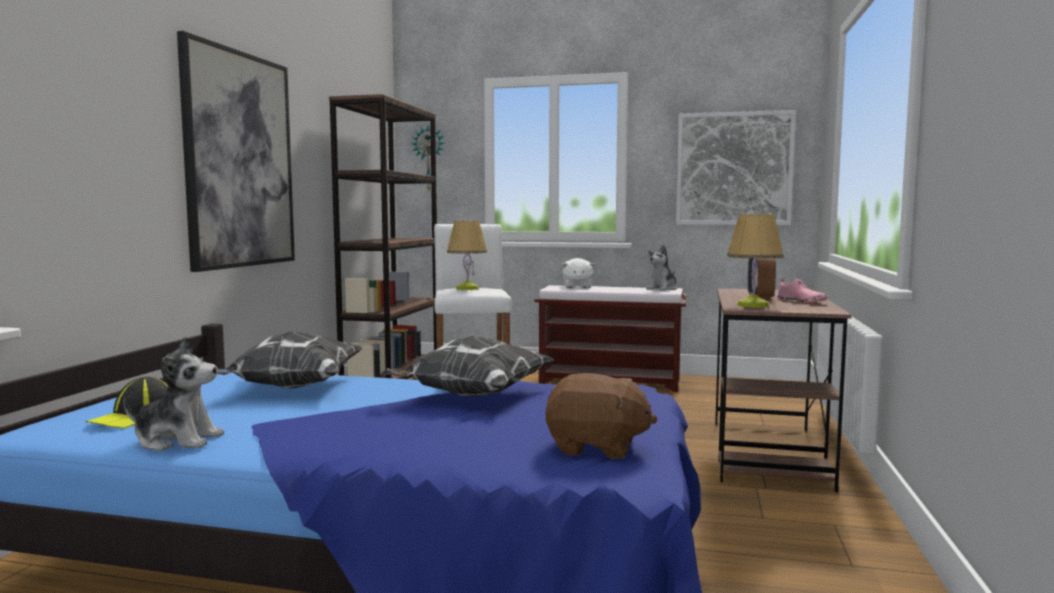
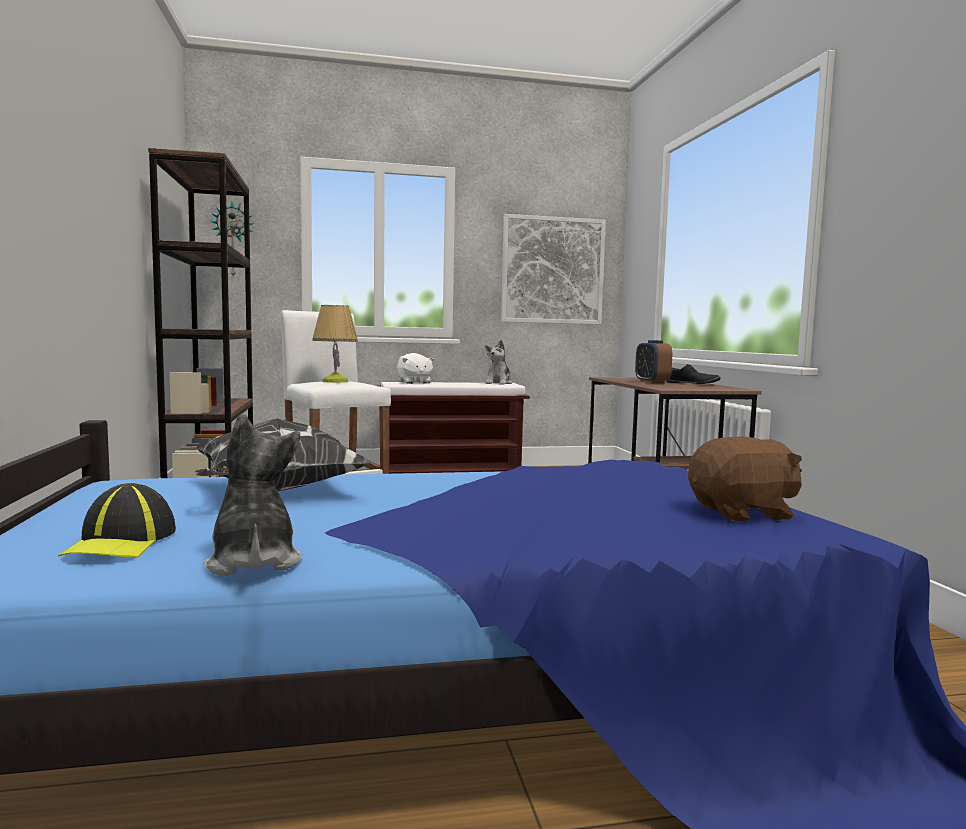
camera: 25 degrees left, 0 degrees up
plush toy [123,336,224,451] -> plush toy turned 90 degrees counterclockwise [203,414,302,576]
picture [177,31,295,272] -> none
pillow [382,336,553,396] -> none
table lamp [727,214,784,308] -> none
pink shoe [777,279,827,303] -> black shoe [666,364,721,384]

